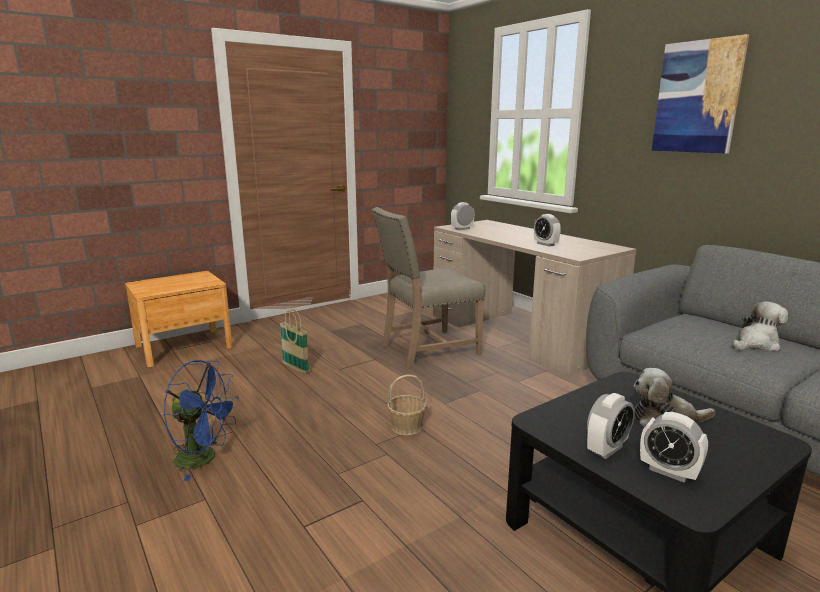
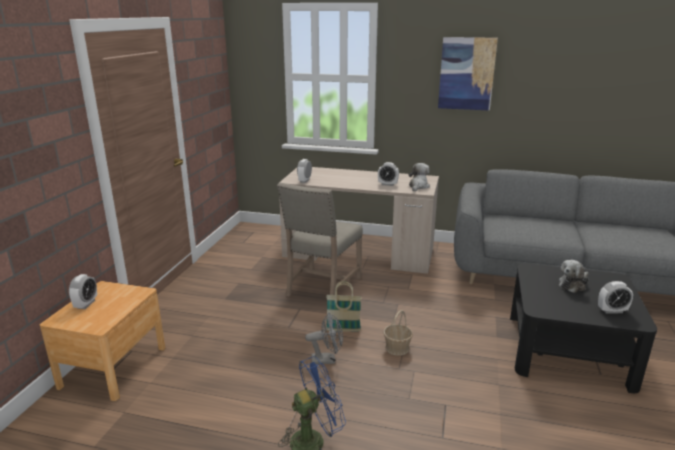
camera: 40 degrees left, 5 degrees up
basket [280,309,310,374] -> basket moved to [326,281,362,332]
alarm clock [587,393,635,459] -> alarm clock moved to [69,274,97,309]
plush toy [732,301,788,351] -> plush toy moved to [409,163,430,191]
none -> grey fan [305,313,343,364]

